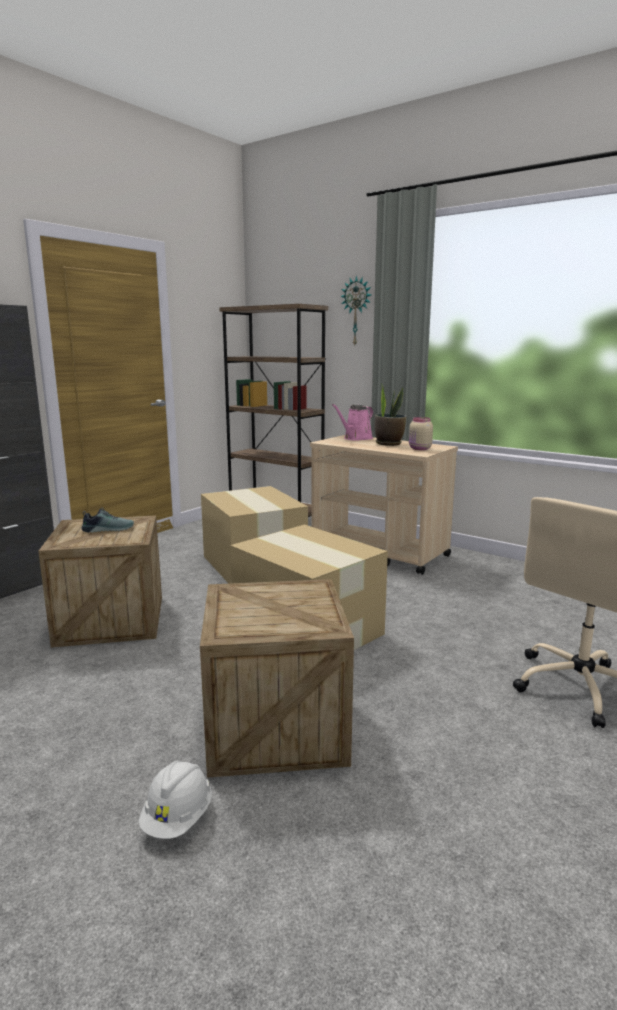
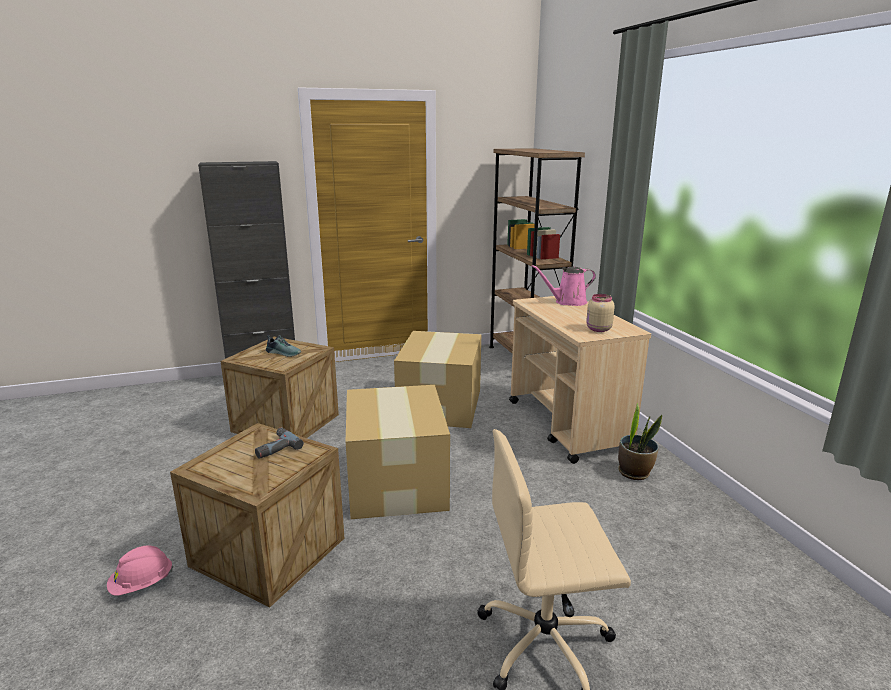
camera: 35 degrees right, 5 degrees up
white hard hat [138,760,212,839] -> pink hard hat [107,545,173,596]
wall clock [340,275,371,345] -> none
potted plant [374,385,406,446] -> potted plant moved to [618,403,662,480]
none -> power drill [255,427,304,459]

